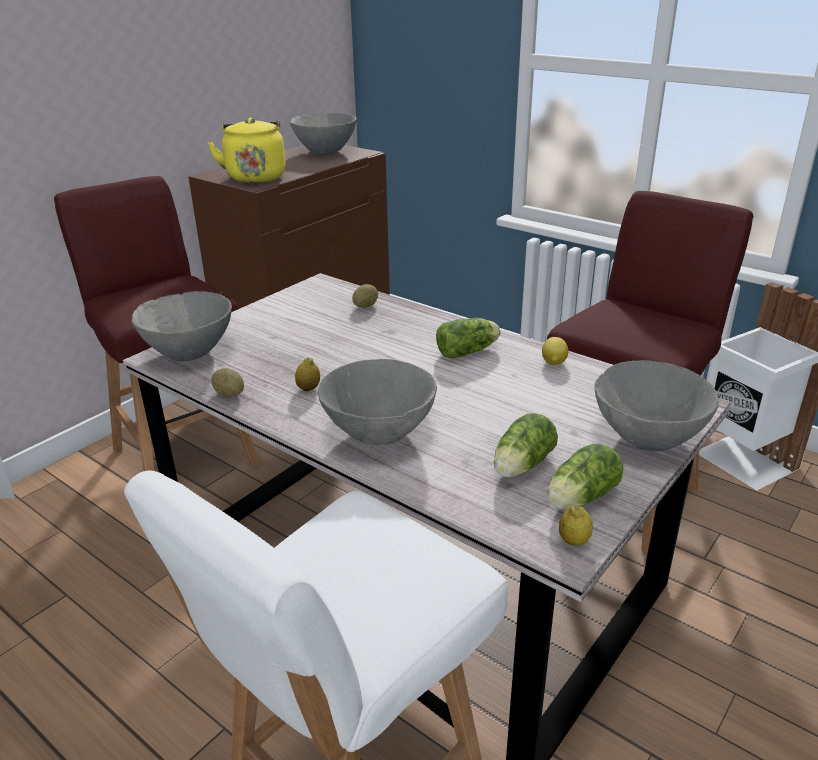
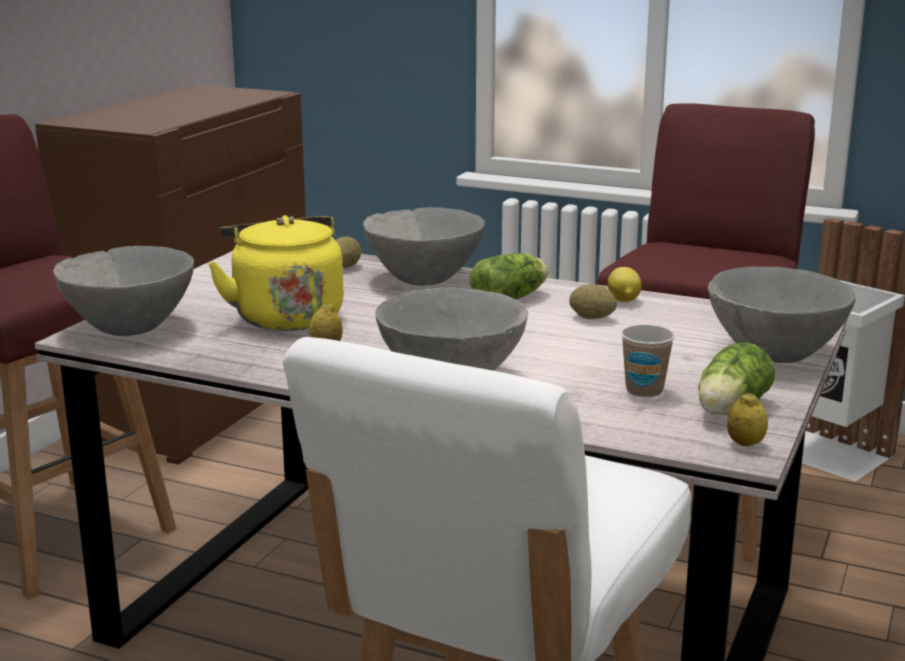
camera: 15 degrees left, 10 degrees down
yellow kettle [207,118,286,183] -> yellow kettle moved to [208,215,344,331]
potato [211,368,244,397] -> potato moved to [569,284,617,319]
grey bowl [290,113,356,154] -> grey bowl moved to [363,207,485,285]
lettuce [494,413,558,478] -> cup [621,324,675,398]

